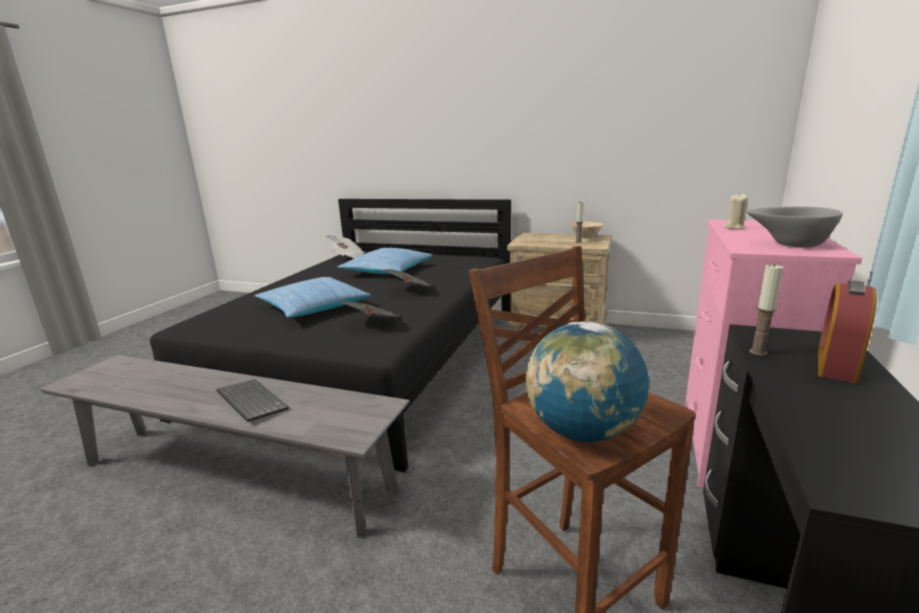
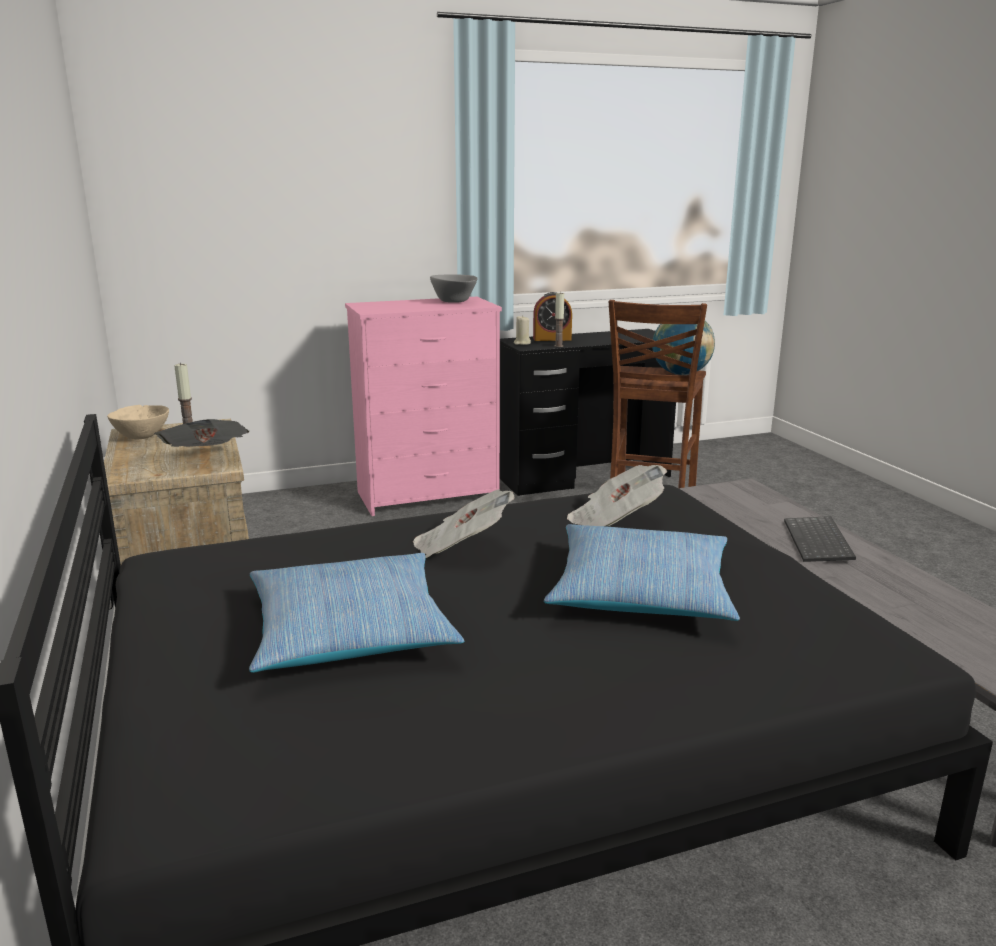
camera: 130 degrees left, 0 degrees up
newspaper [324,235,365,259] -> newspaper moved to [154,419,249,447]
beige candle [723,193,748,229] -> beige candle moved to [514,315,531,345]

